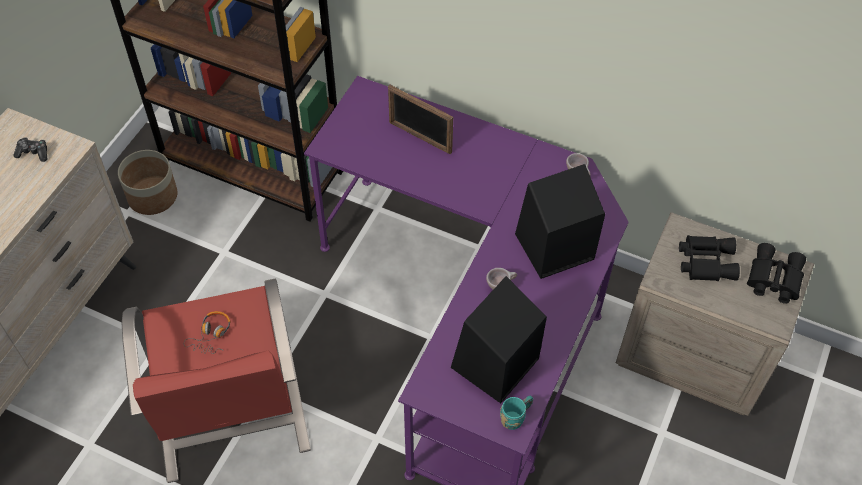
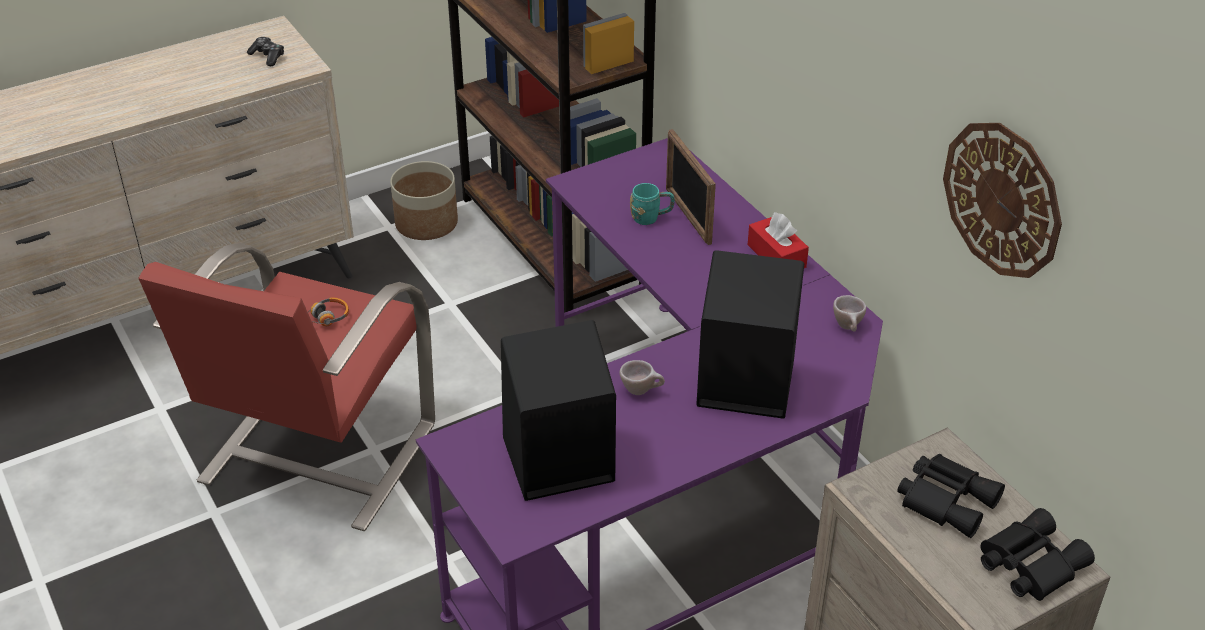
camera: 35 degrees right, 15 degrees down
turquoise mug [500,396,533,430] -> turquoise mug moved to [630,183,674,225]
none -> red tissue box [748,212,809,268]
none -> wall clock [943,123,1062,278]

